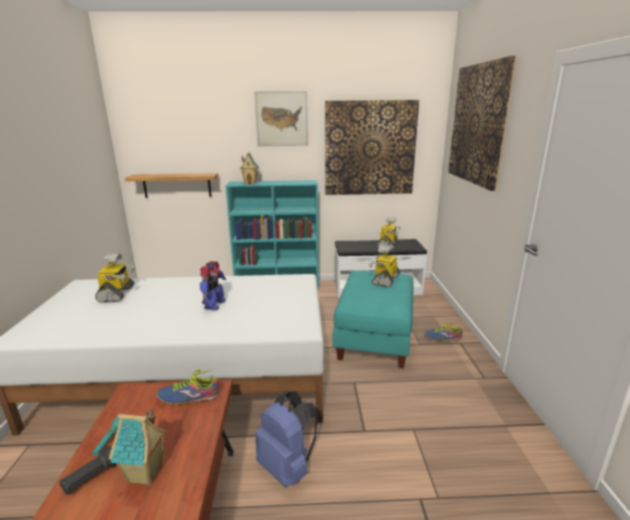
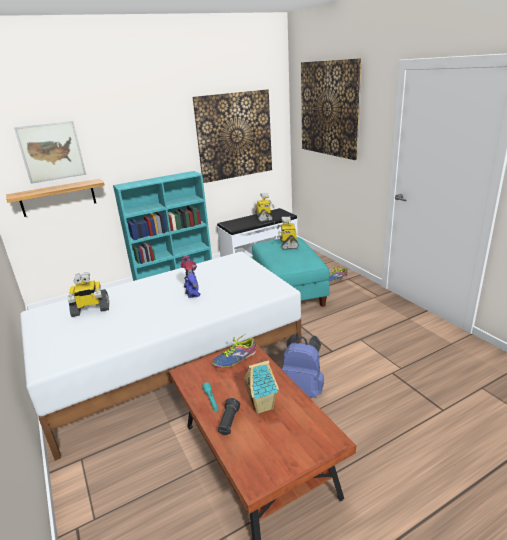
camera: 25 degrees left, 5 degrees up
toy robot [95,254,135,303] -> toy robot turned 105 degrees clockwise [67,272,109,317]
toy house [240,152,259,185] -> none
picture [254,91,308,146] -> picture moved to [14,121,86,184]

